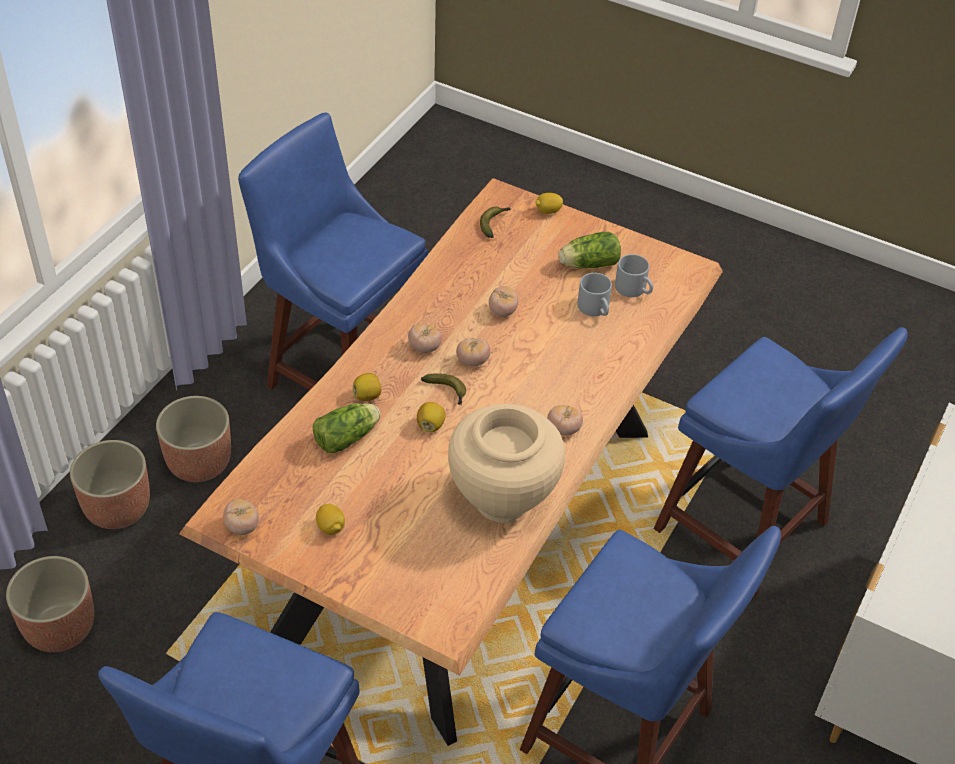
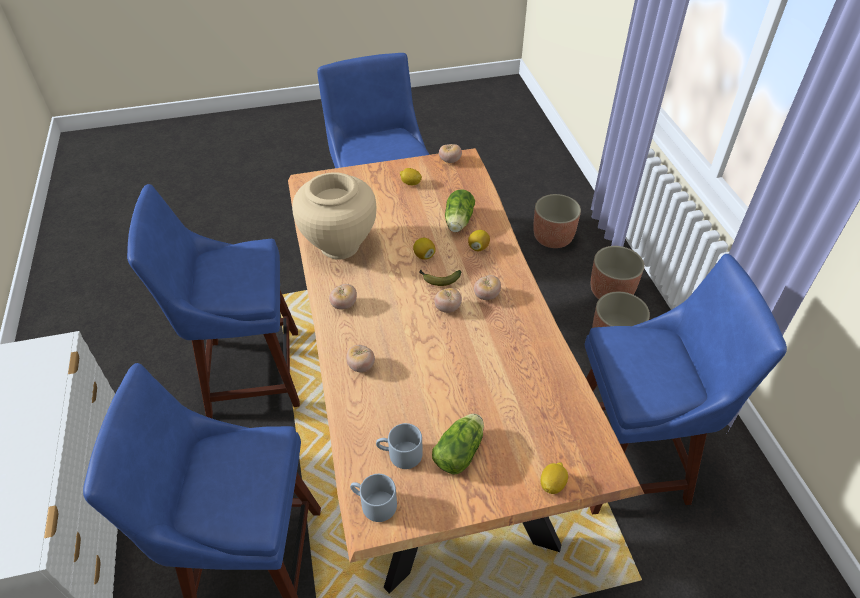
camera: 140 degrees right, 0 degrees up
banana [480,207,511,238] -> none
tomato [489,286,518,317] -> tomato moved to [346,345,375,373]
grey mug [577,273,612,316] -> grey mug moved to [350,474,397,522]

